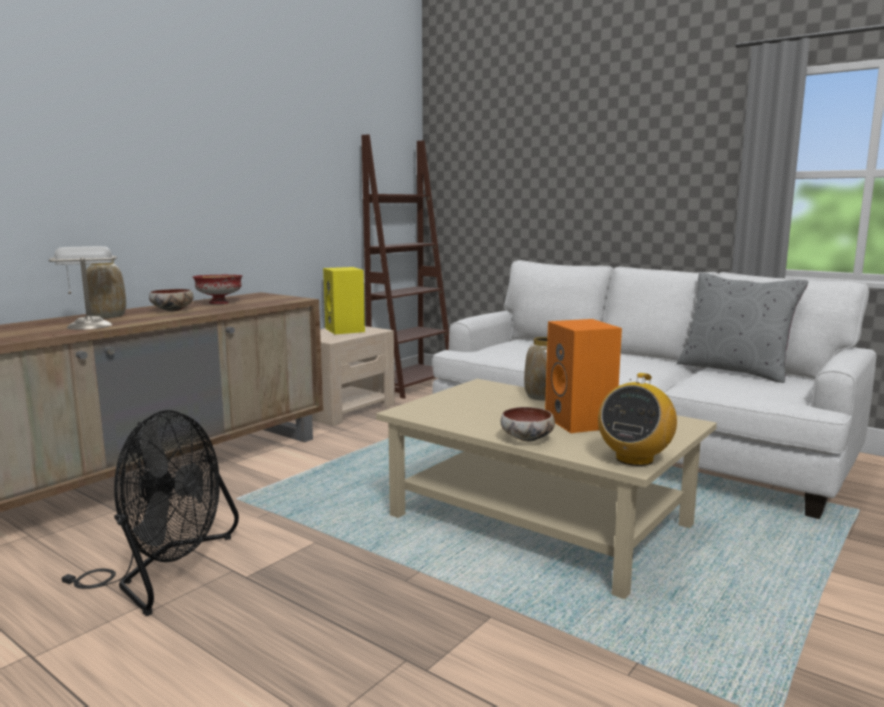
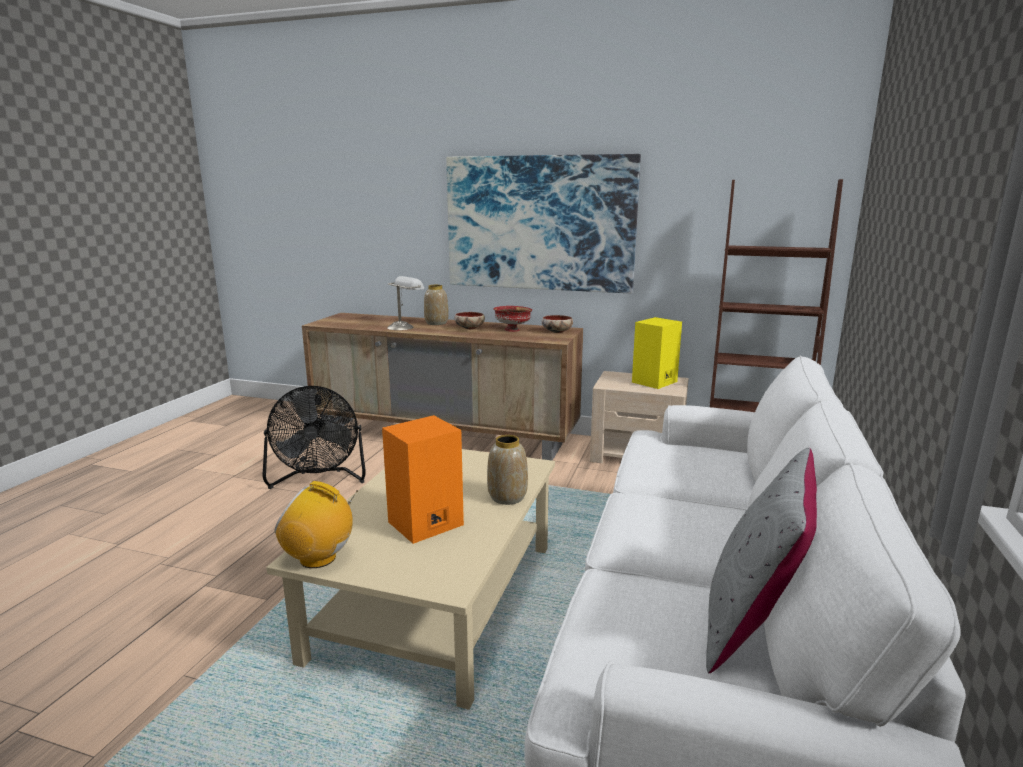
camera: 70 degrees right, 5 degrees up
bowl [501,407,555,442] -> bowl moved to [542,315,573,333]
none -> picture [446,154,641,293]

